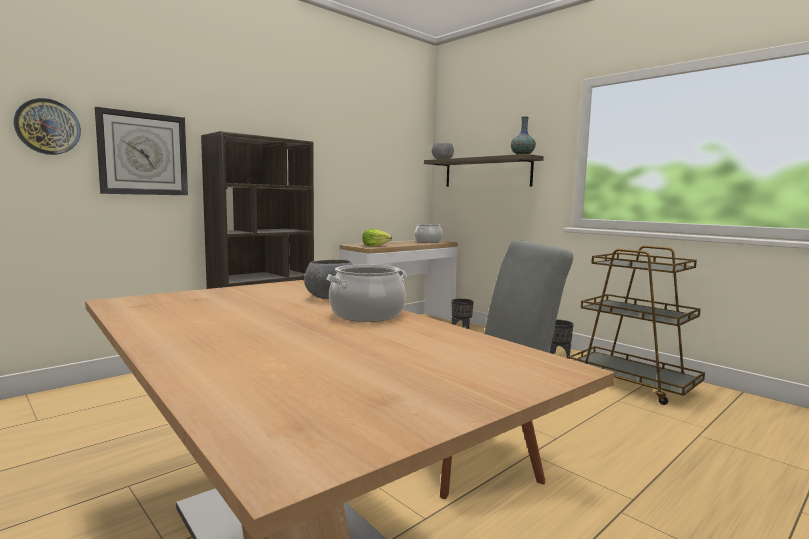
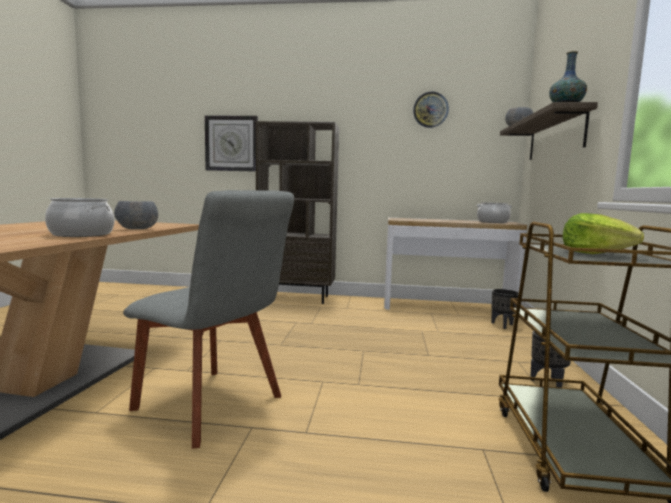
camera: 50 degrees right, 0 degrees up
wall clock [14,98,81,155] -> wall clock moved to [413,92,449,128]
lettuce [362,229,392,247] -> lettuce moved to [562,213,644,254]

